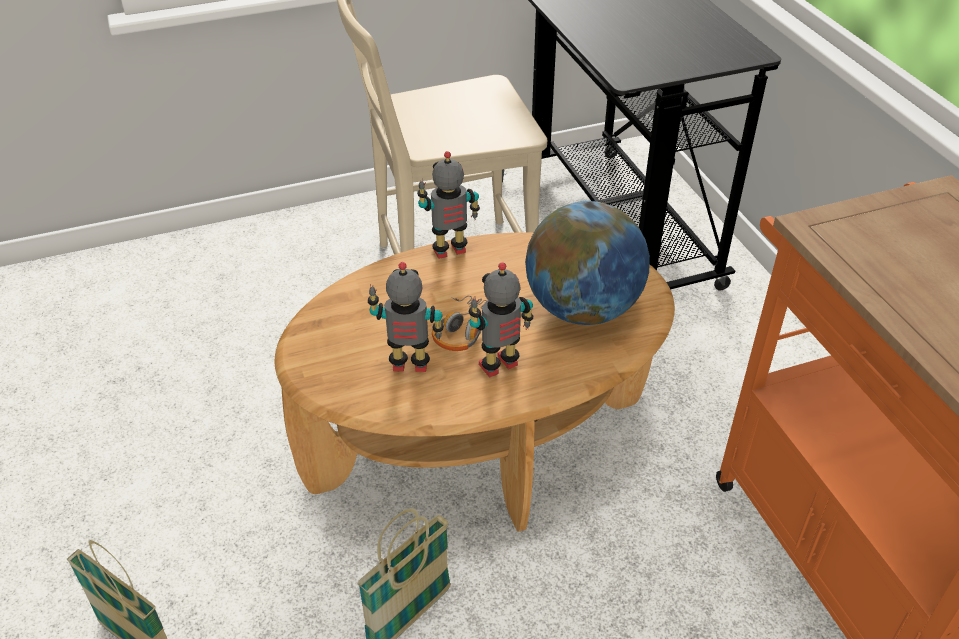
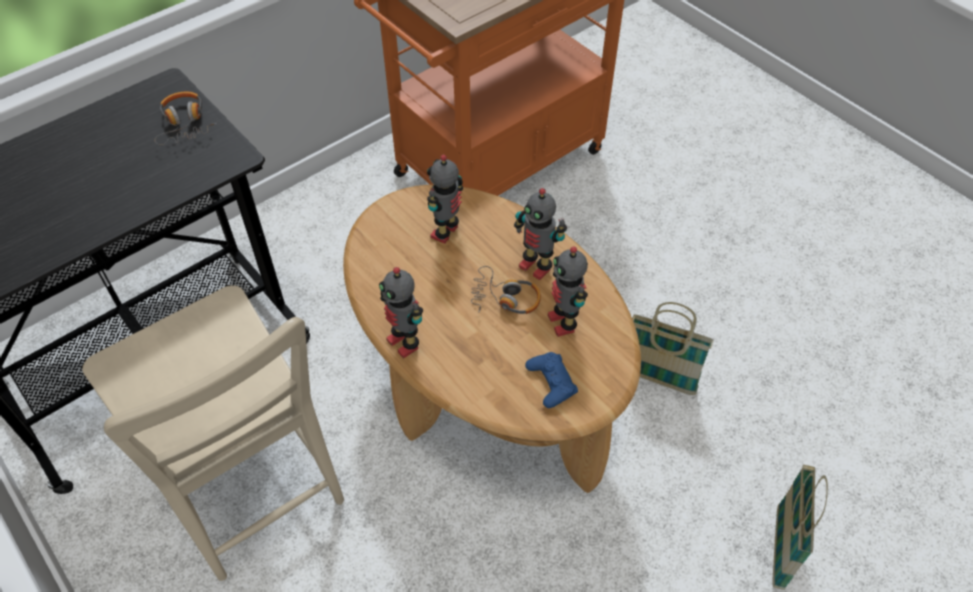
camera: 110 degrees left, 10 degrees up
globe [525,201,650,325] -> toy robot [427,155,463,244]
none -> headphones [155,92,217,145]
none -> blue game controller [525,352,578,408]

